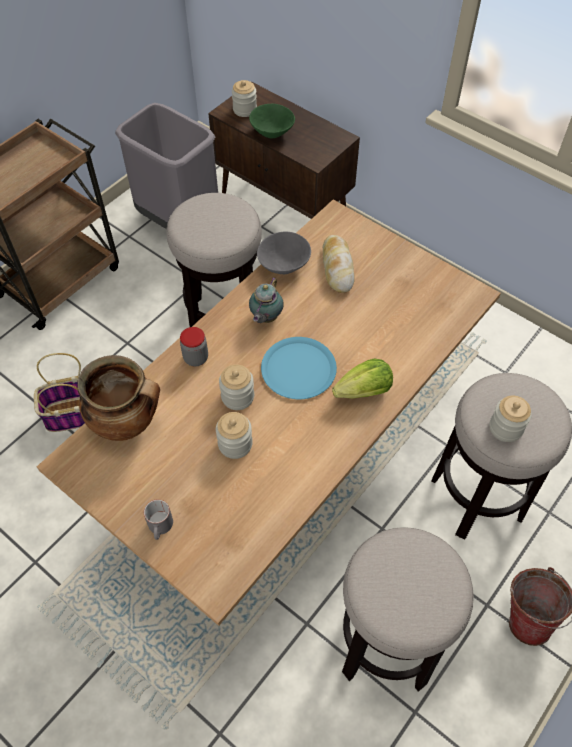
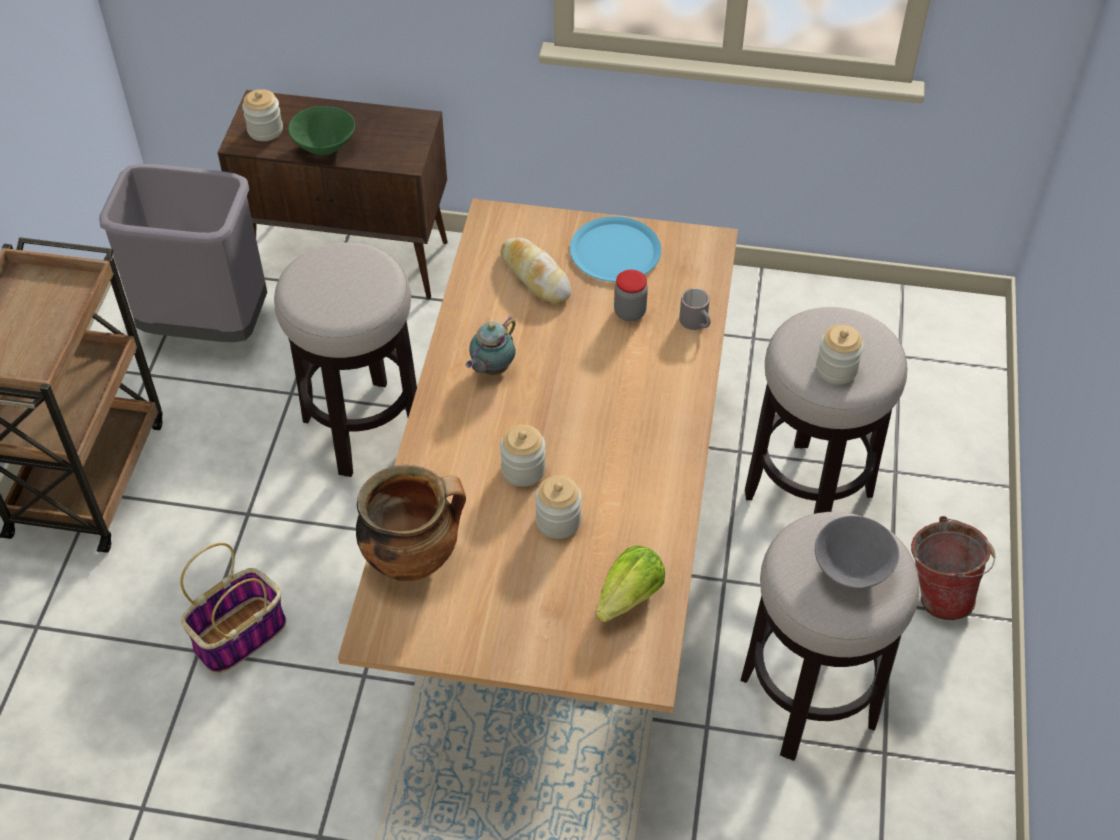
camera: 30 degrees left, 5 degrees down
grey mug [144,499,173,540] -> grey mug moved to [679,288,711,330]
jar [180,327,208,366] -> jar moved to [614,270,648,321]
teapot [249,277,284,323] -> teapot turned 45 degrees clockwise [466,316,516,375]
grey bowl [257,232,311,274] -> grey bowl moved to [815,516,899,589]
blue plate [261,337,337,399] -> blue plate moved to [570,216,661,282]
lettuce [332,359,393,399] -> lettuce moved to [596,545,665,622]

